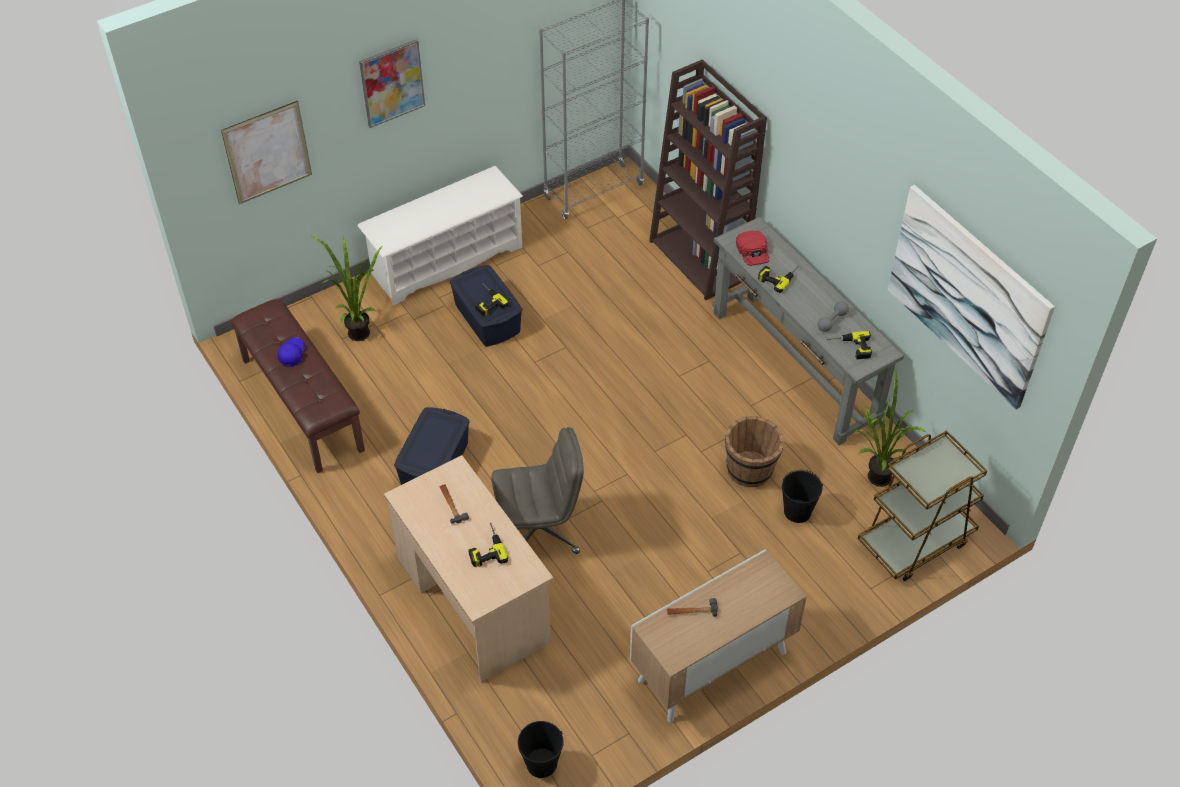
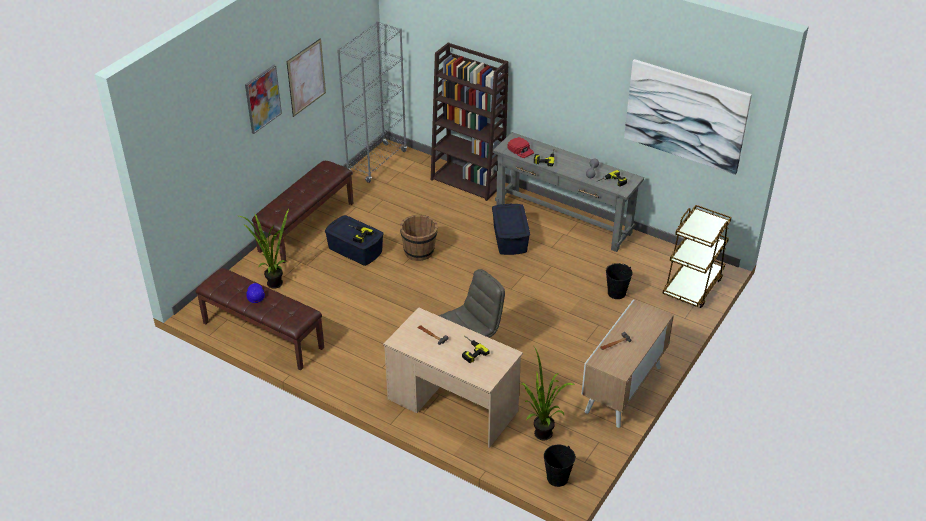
camera: 25 degrees left, 10 degrees down
picture [221,100,312,204] -> picture moved to [287,38,326,117]
white shoe rack [357,166,523,306] -> brown bench [252,161,354,263]
blue storage box [394,407,470,485] -> blue storage box moved to [492,204,530,255]
brown bucket [725,416,784,487] -> brown bucket moved to [400,215,438,261]
potted plant [854,367,927,487] -> potted plant moved to [521,347,576,441]

